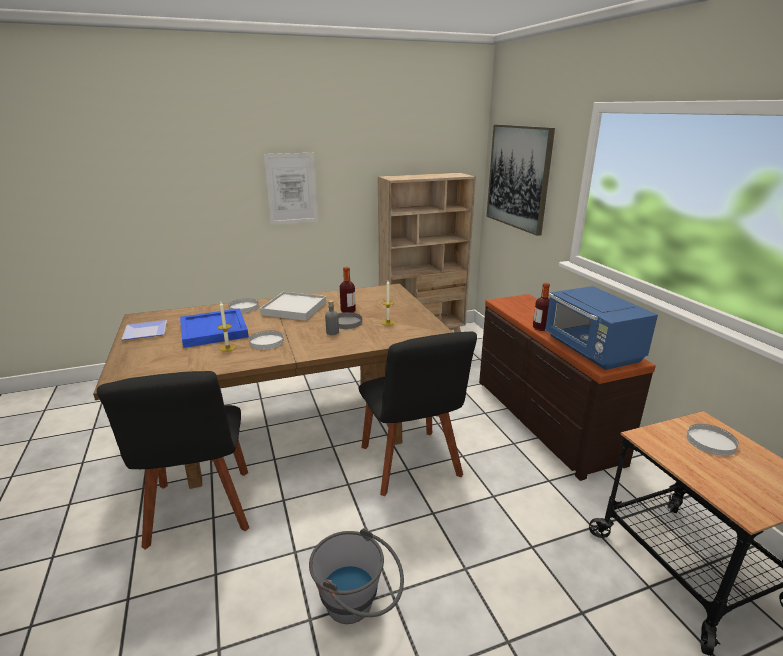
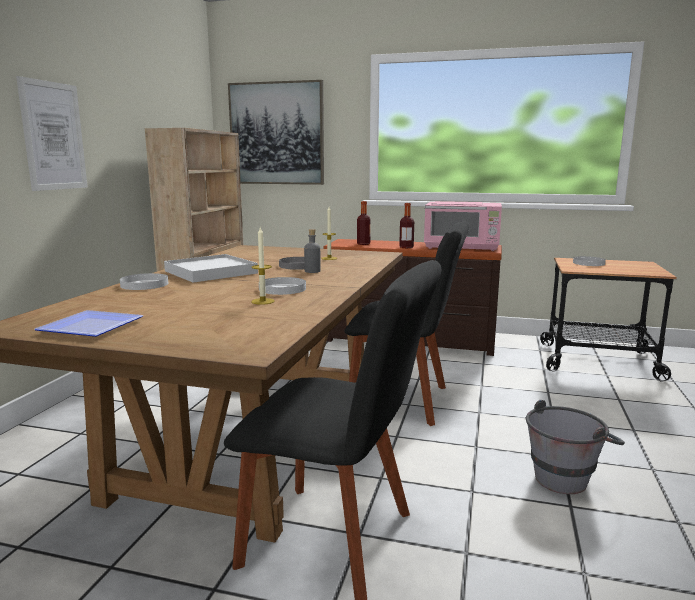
camera: 55 degrees left, 10 degrees down
blue tray [180,308,249,348] -> none
bottle [340,267,356,313] -> bottle moved to [357,201,371,245]
blue microwave [545,286,658,370] -> pink microwave [424,201,502,251]

